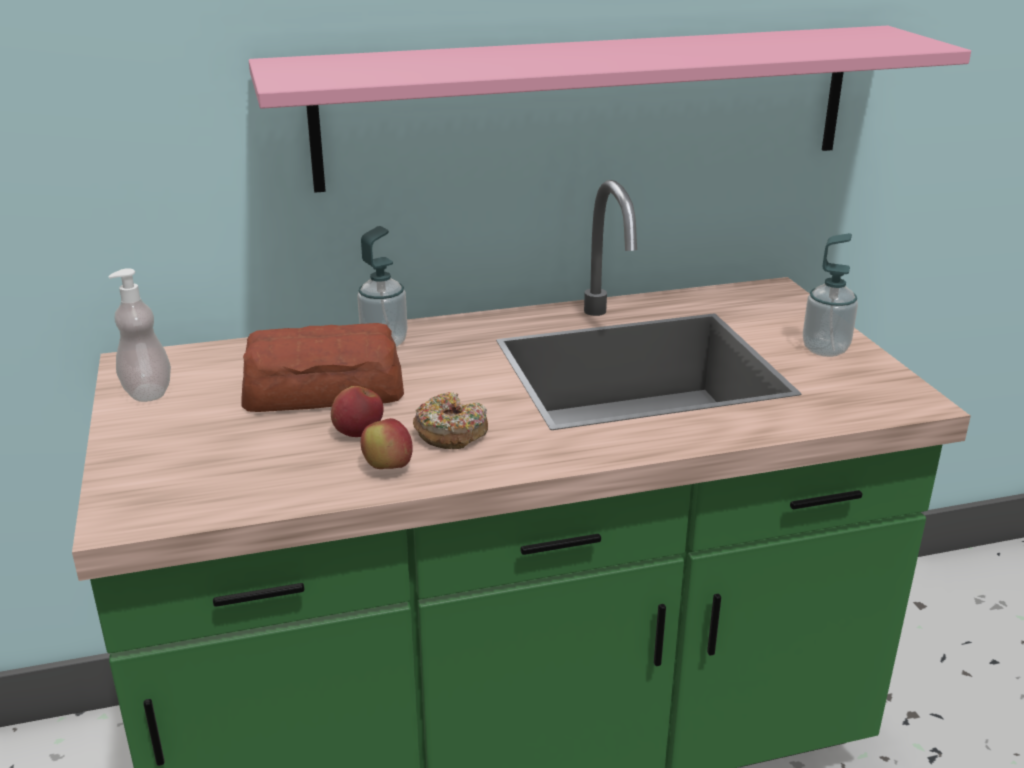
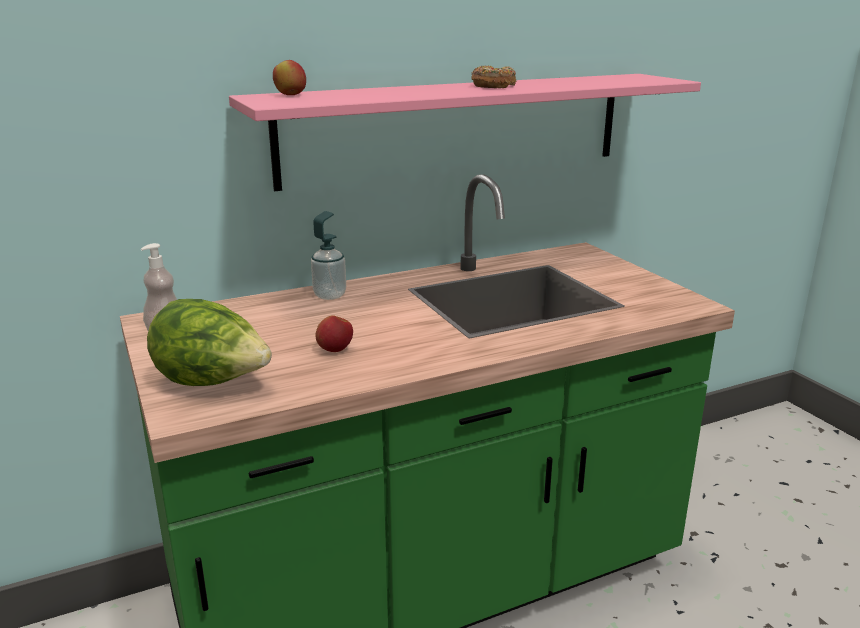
camera: 10 degrees left, 5 degrees down
bread [242,323,404,412] -> none
apple [361,418,413,469] -> apple moved to [273,60,306,95]
donut [413,392,488,449] -> donut moved to [471,65,516,88]
soap dispenser [803,233,858,357] -> none
none -> lettuce [147,299,272,386]

